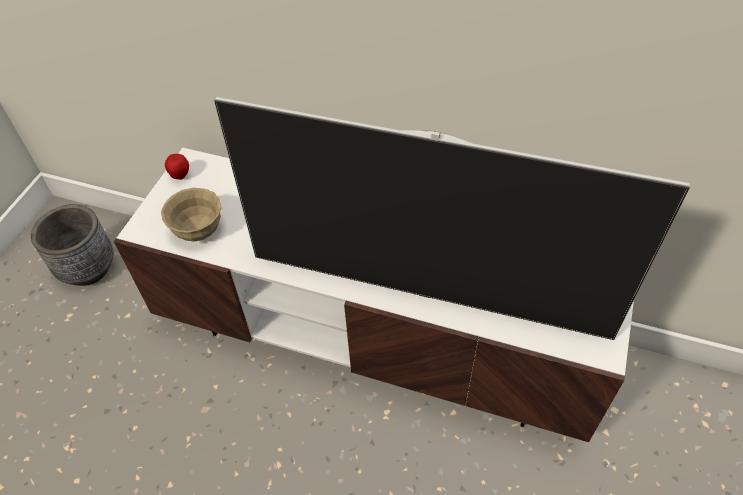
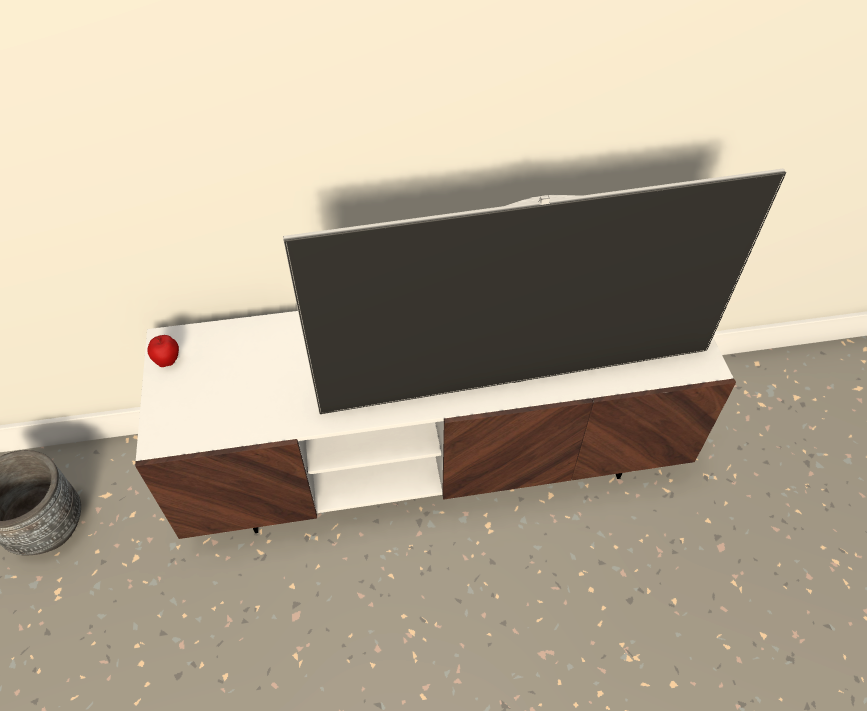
camera: 30 degrees left, 0 degrees up
beige bowl [161,188,222,242] -> none

